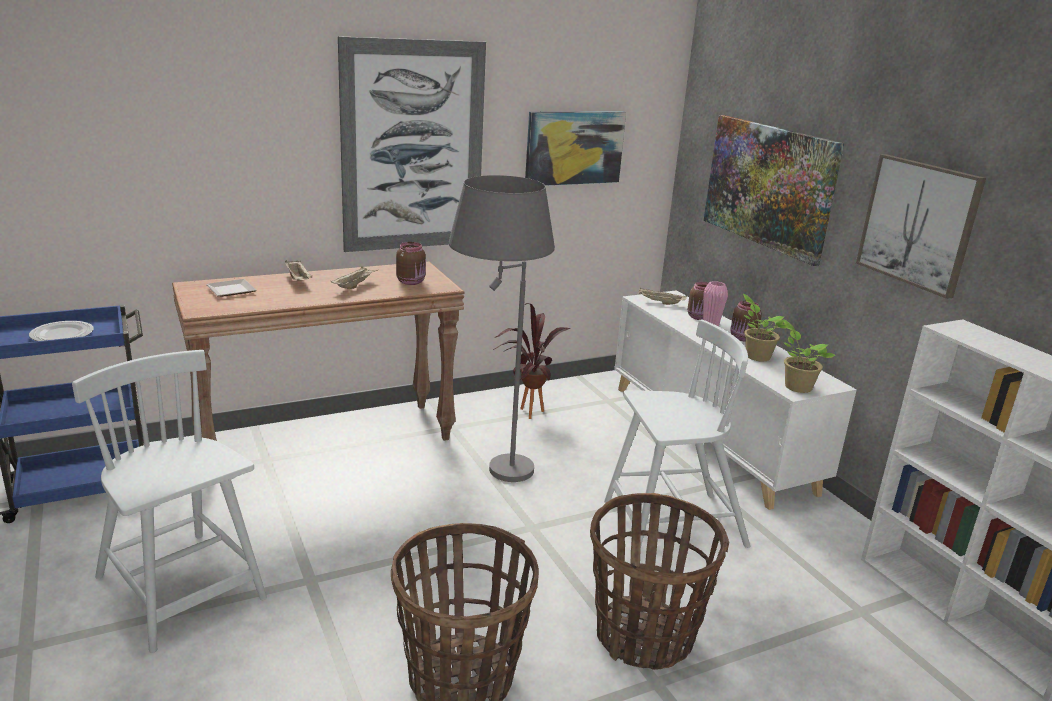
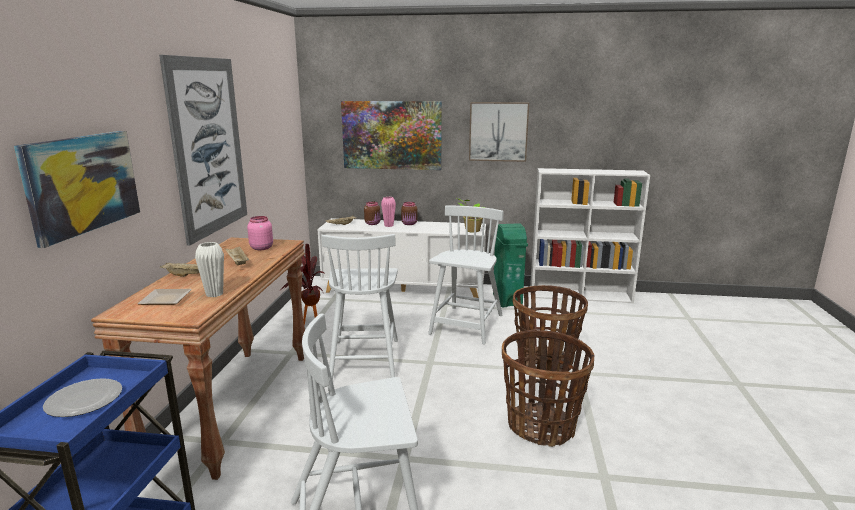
camera: 55 degrees left, 5 degrees down
brown jar [396,242,426,285] -> pink jar [247,216,273,250]
grey floor lamp [449,175,555,482] -> white chair [321,234,398,380]
picture [525,111,626,186] -> picture moved to [14,131,140,248]
potted plant [743,294,787,361] -> none
none -> white vase [195,242,224,297]
none -> green trash can [493,223,528,307]

